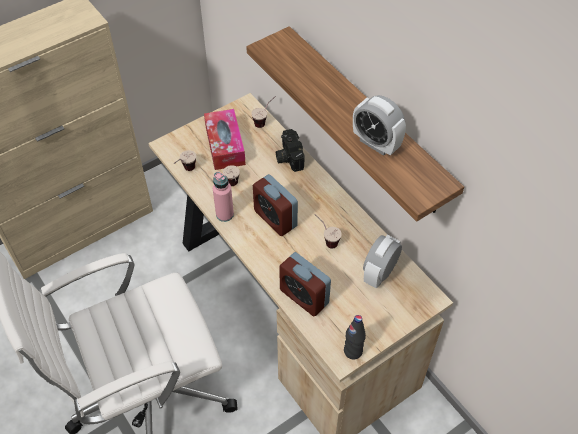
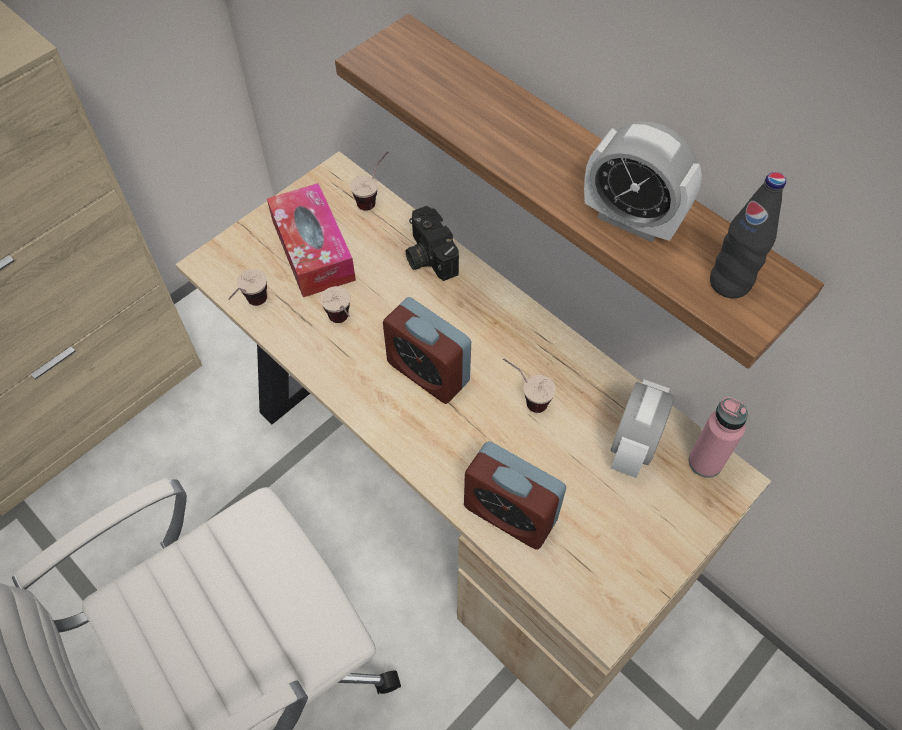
camera: 10 degrees left, 5 degrees up
pink bottle [213,172,234,222] -> pink bottle moved to [689,397,748,478]
black bottle [344,315,366,359] -> black bottle moved to [710,172,786,298]

